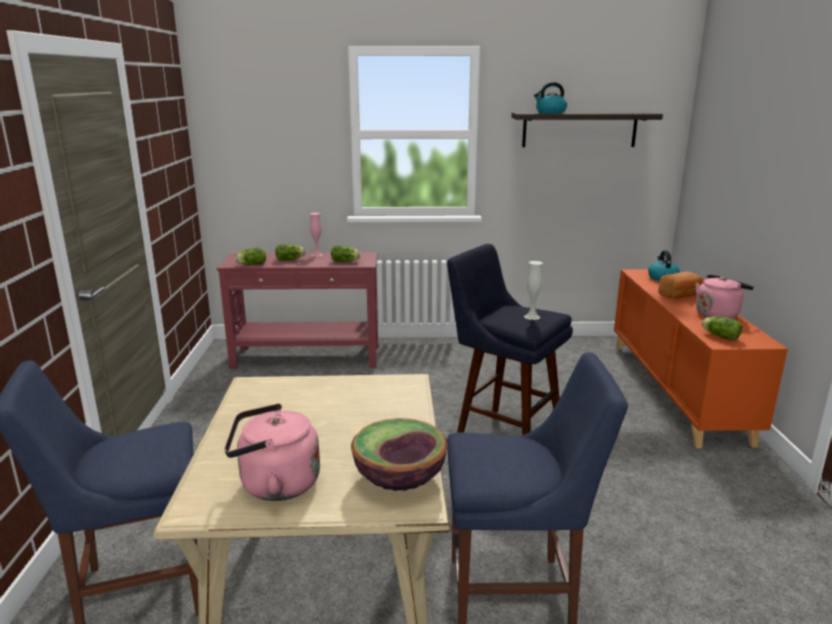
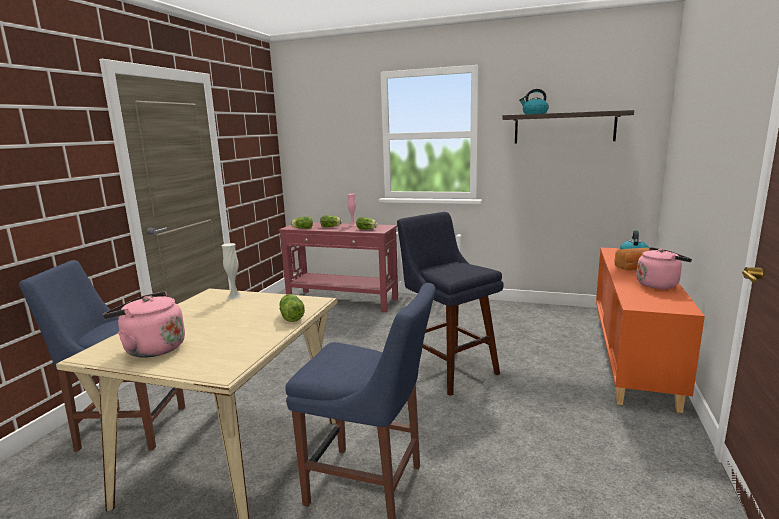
camera: 20 degrees right, 5 degrees down
bowl [351,418,448,491] -> none
white vase [524,261,543,320] -> white vase moved to [221,243,243,299]
lettuce [702,316,742,341] -> lettuce moved to [279,294,305,322]

